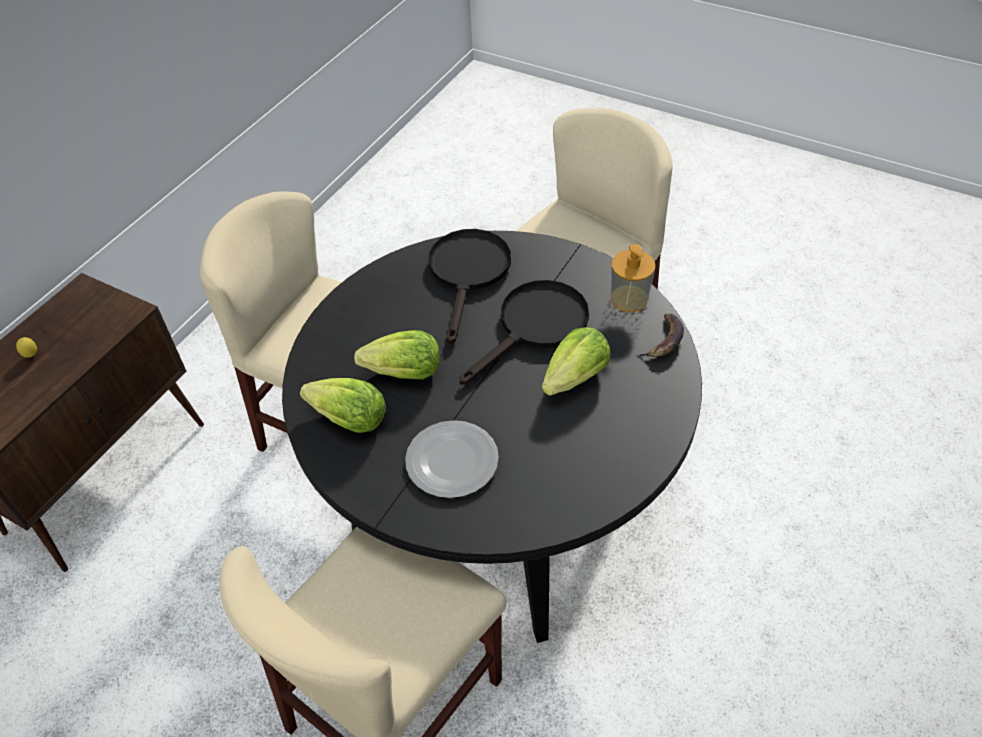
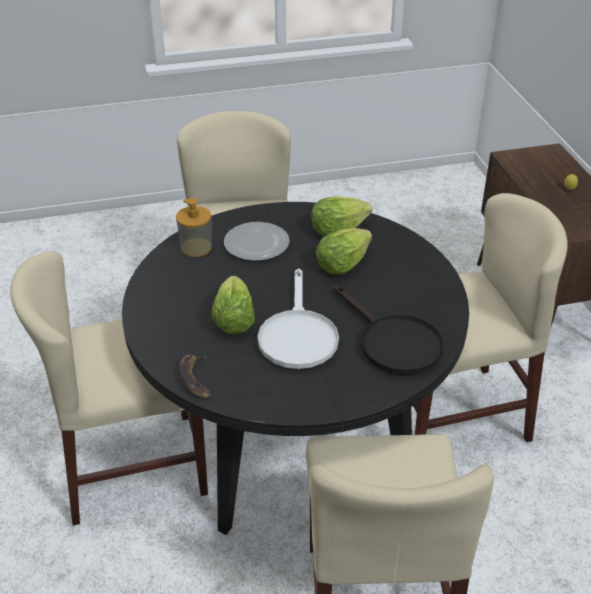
camera: 135 degrees right, 10 degrees down
black frying pan [459,280,589,384] -> white frying pan [258,268,339,369]
soap dispenser [611,244,655,312] -> soap dispenser moved to [176,198,212,257]
none -> beige chair [10,251,208,526]

